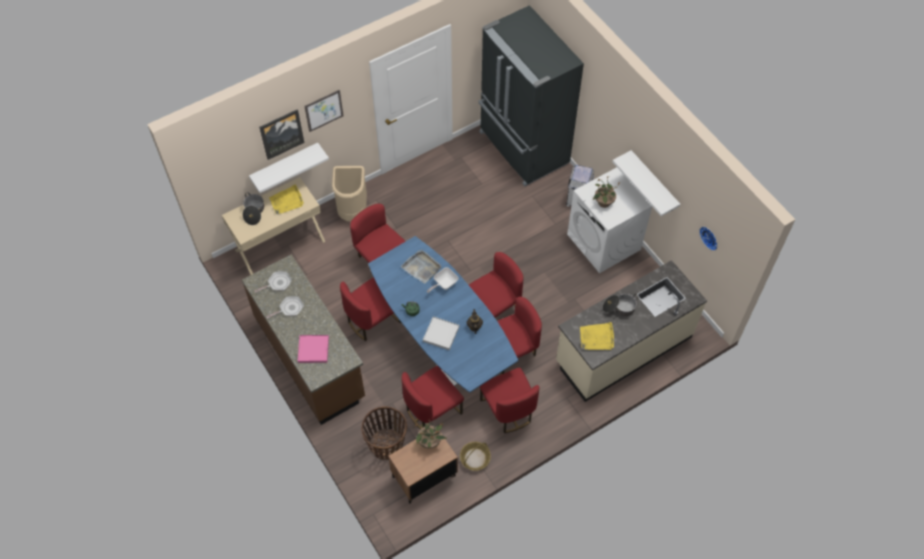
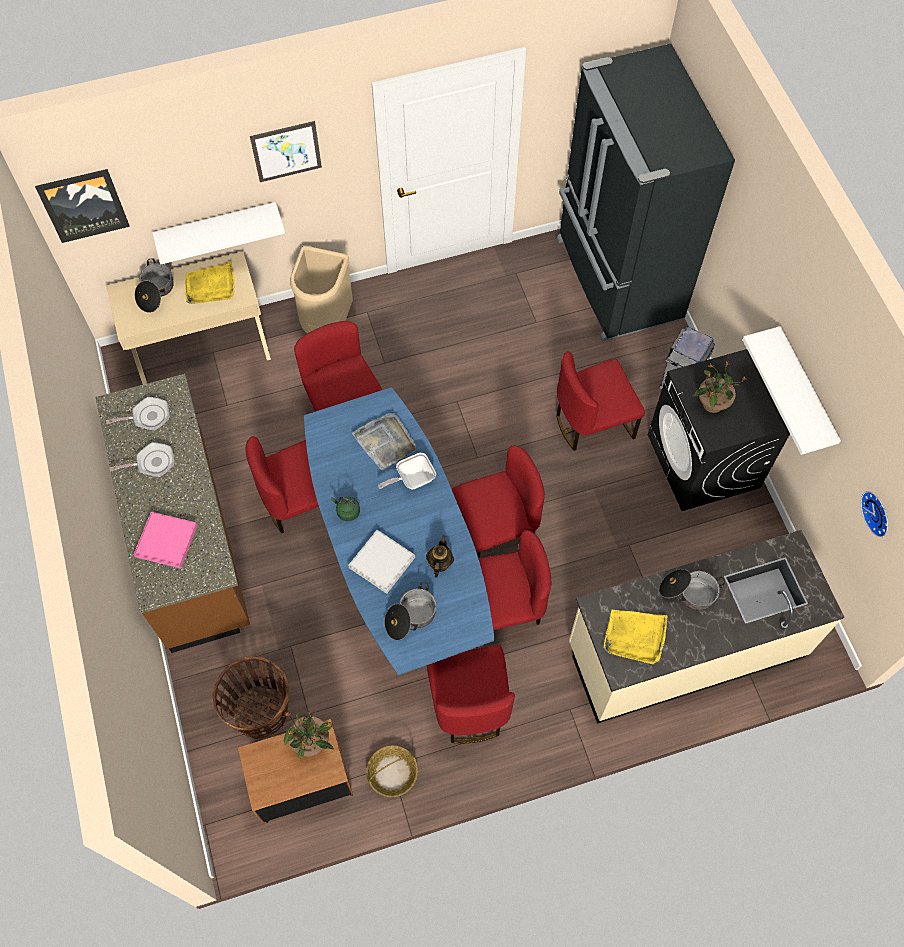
camera: 15 degrees right, 5 degrees up
picture [259,109,304,160] -> picture moved to [35,169,130,243]
red chair [401,366,464,429] -> red chair moved to [556,351,645,451]
white washing machine [567,167,652,273] -> black washing machine [647,349,790,511]
none -> cooking pot [384,582,436,640]

